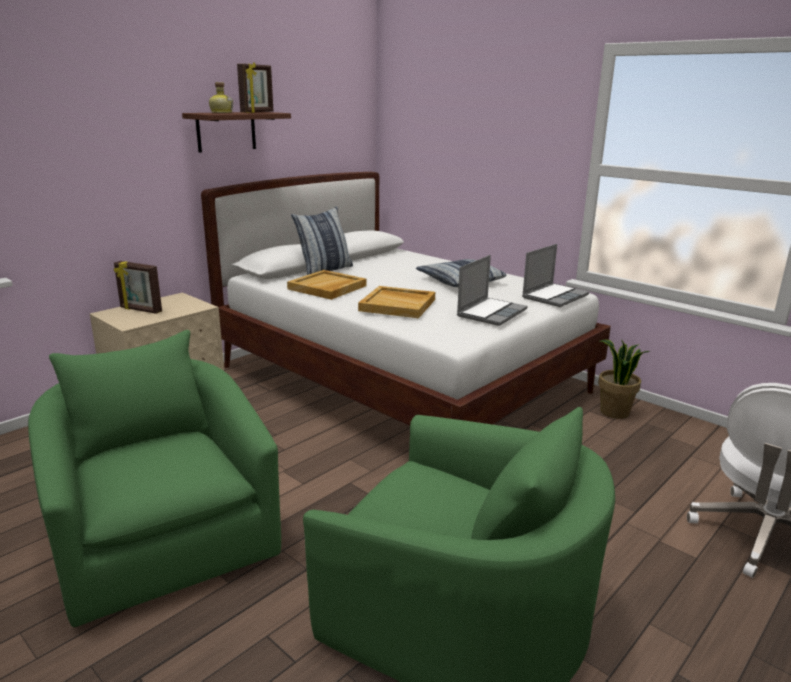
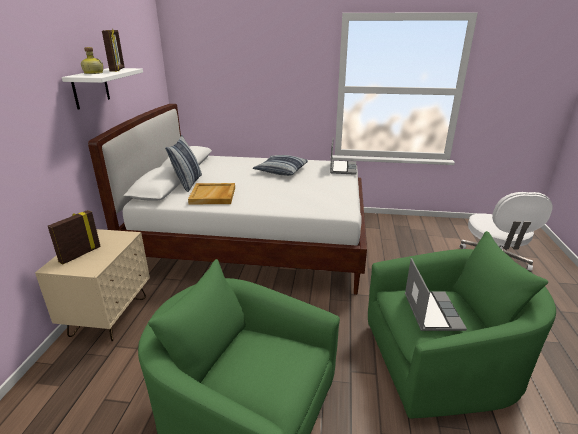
camera: 35 degrees left, 5 degrees up
picture frame [114,261,162,314] -> picture frame turned 135 degrees clockwise [48,210,101,264]
brown shelf [182,112,291,153] -> white shelf [62,68,143,110]
beige tray [358,286,435,318] -> none
laptop [457,255,527,326] -> laptop moved to [405,258,467,331]
potted plant [598,339,650,419] -> none

